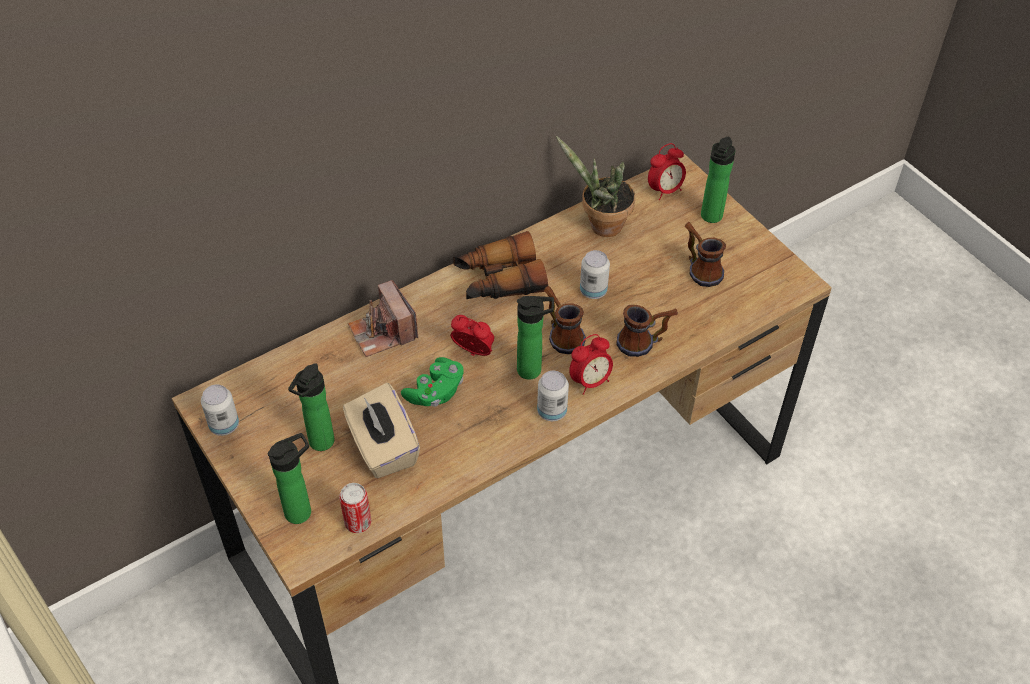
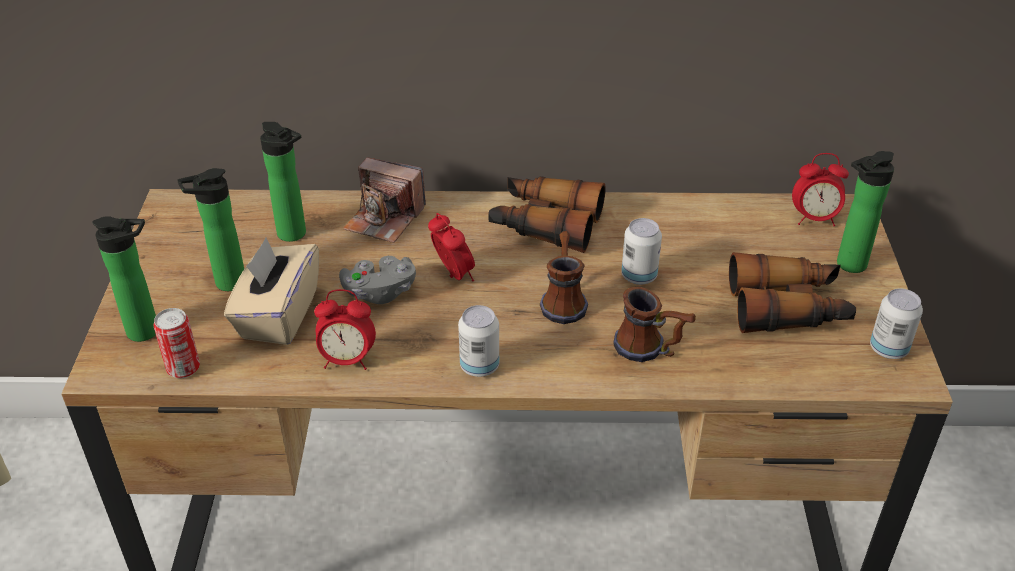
camera: 35 degrees right, 10 degrees down
can [201,384,239,436] -> can moved to [870,289,923,359]
camera [348,280,419,357] -> camera turned 75 degrees counterclockwise [343,158,426,243]
green game controller [401,357,464,407] -> grey game controller [339,256,416,304]
bottle [517,296,554,380] -> bottle moved to [260,122,306,242]
potted plant [556,136,635,237] -> none
alarm clock [569,334,613,395] -> alarm clock moved to [314,289,376,370]
mug [685,222,726,287] -> binoculars [729,252,856,333]

